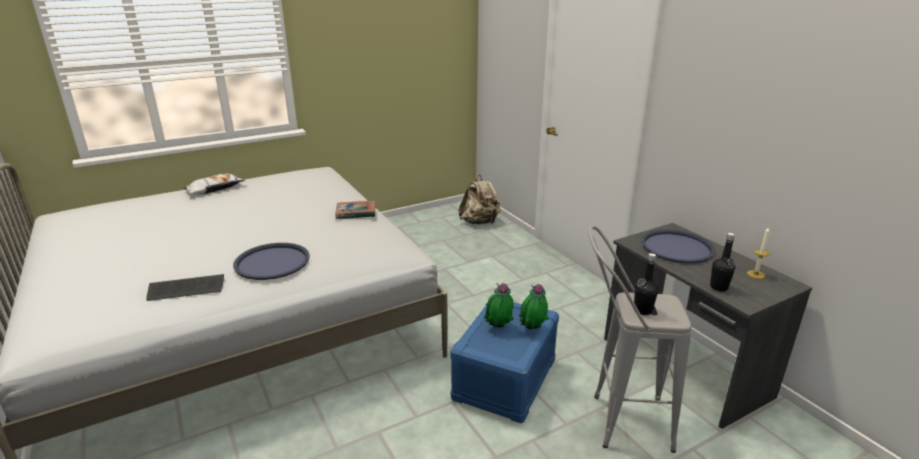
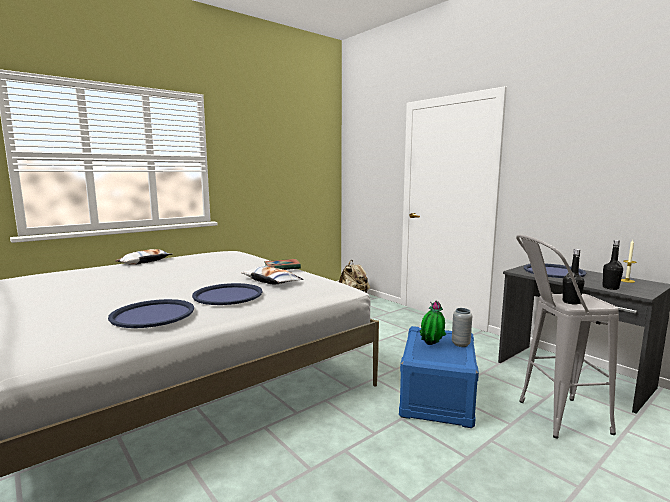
camera: 10 degrees left, 15 degrees down
keyboard [146,274,224,301] -> blue tray [108,299,194,328]
potted plant [519,284,549,330] -> grey vase [452,308,472,347]
none -> pillow [241,266,304,285]

